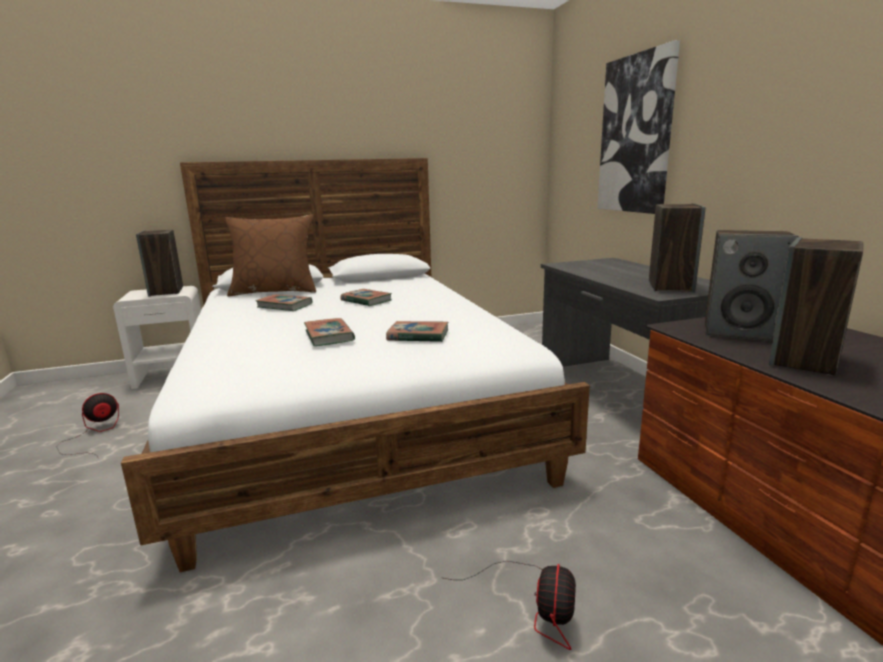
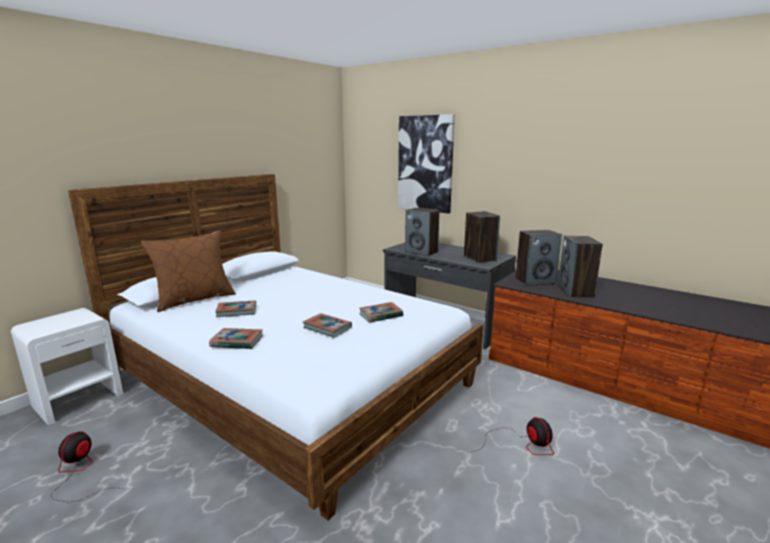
camera: 35 degrees left, 0 degrees up
speaker [136,230,183,297] -> speaker moved to [405,208,440,256]
book [340,289,392,306] -> book moved to [209,328,263,349]

